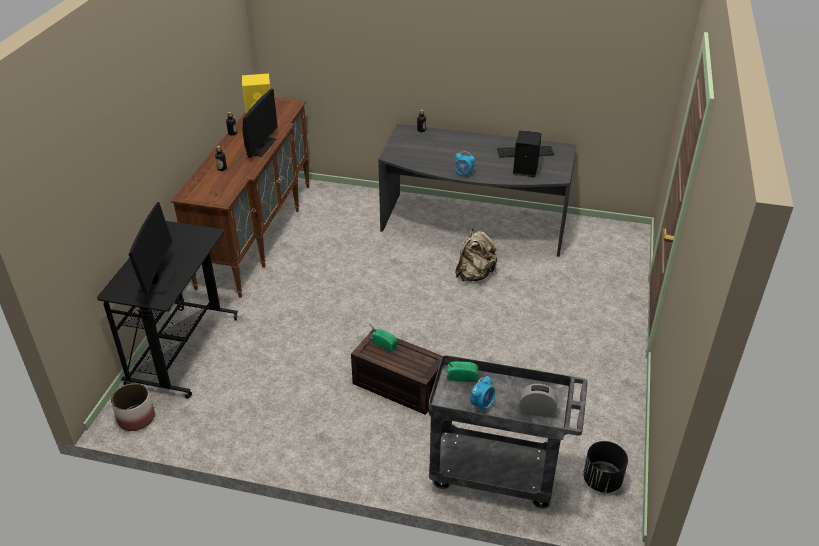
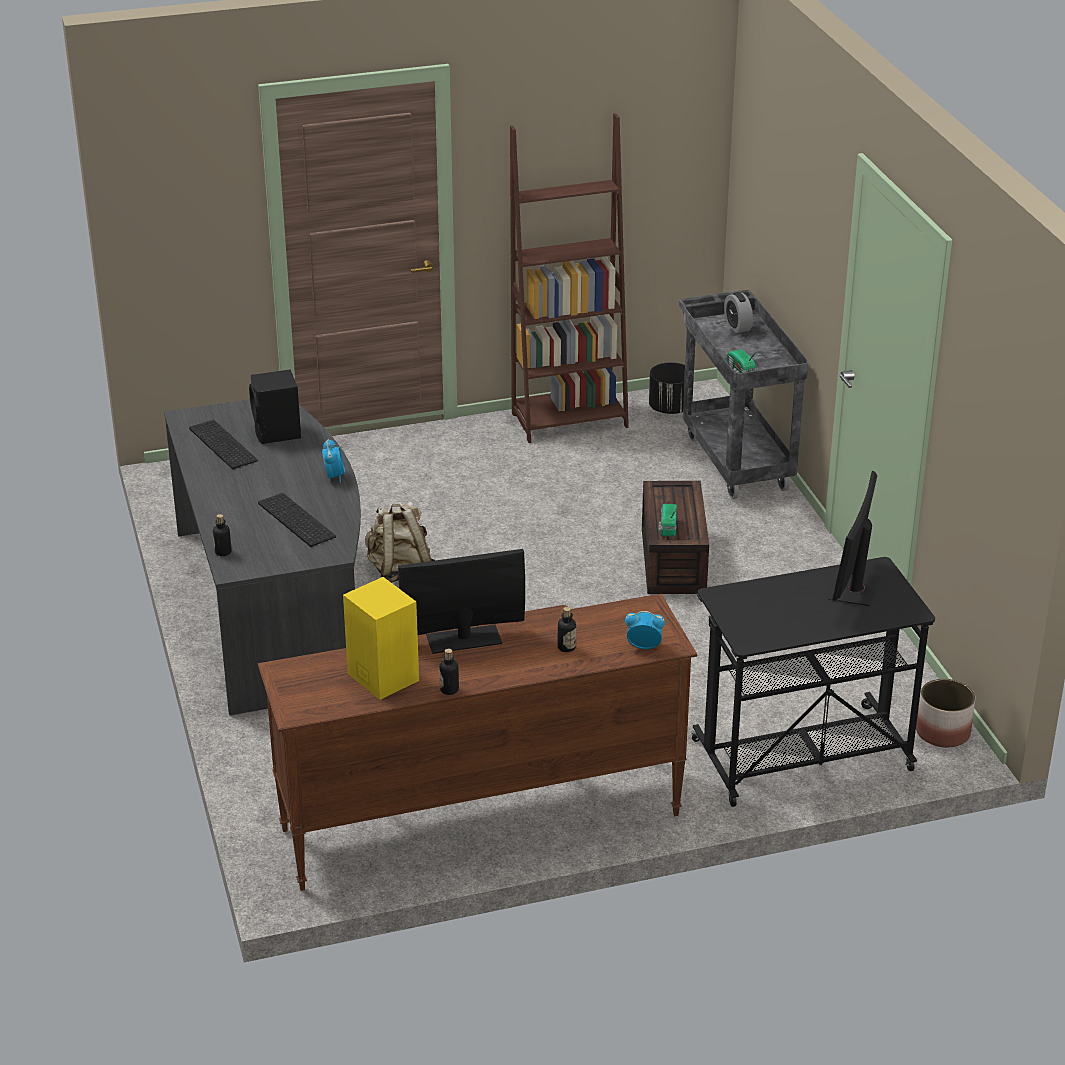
camera: 120 degrees left, 5 degrees down
monitor [128,202,175,295] -> monitor turned 45 degrees counterclockwise [828,471,881,606]
alarm clock [470,376,495,413] -> alarm clock moved to [625,611,665,649]
none -> keyboard [258,493,336,547]
none -> brown bookcase [510,113,629,443]

